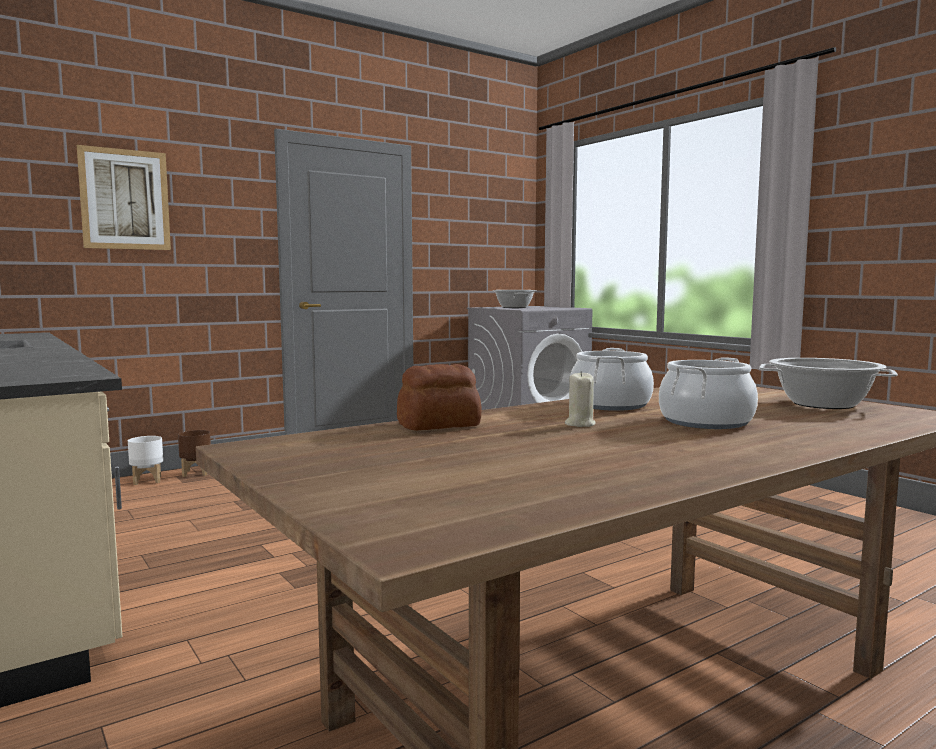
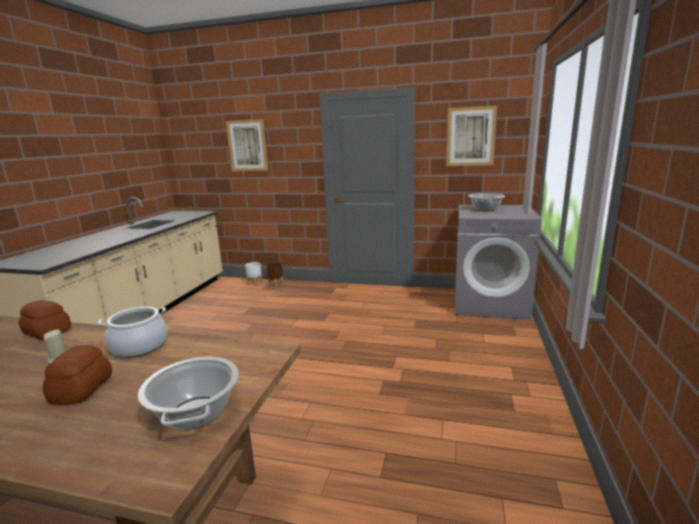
camera: 50 degrees right, 10 degrees up
cooking pot [659,357,758,429] -> bread [42,345,112,405]
none -> picture [446,106,497,166]

